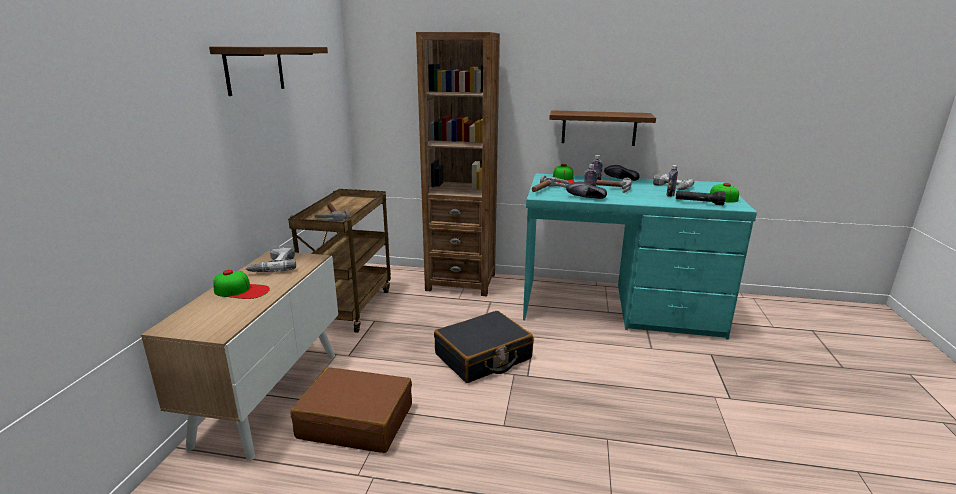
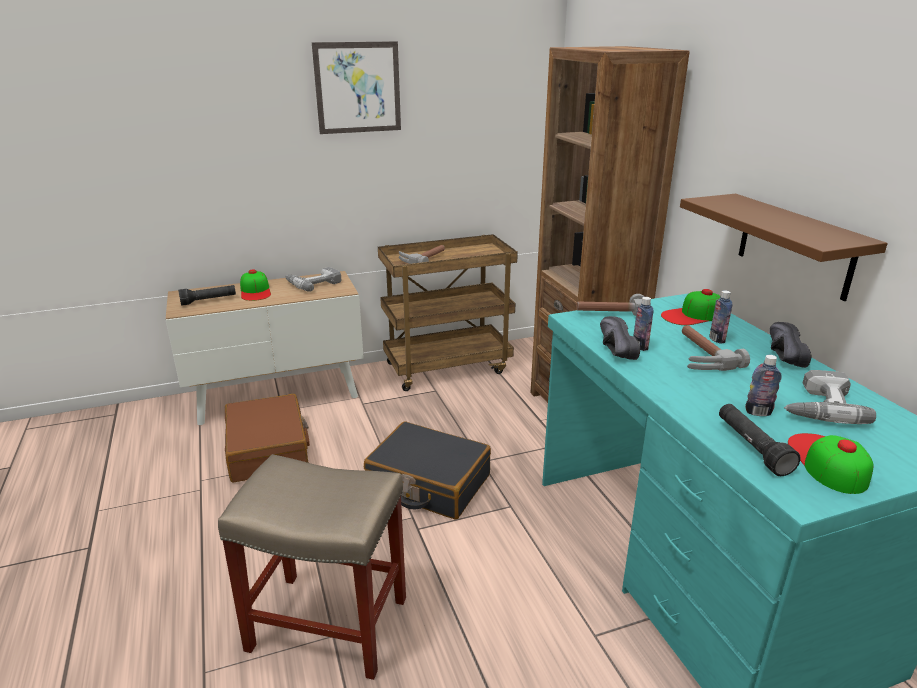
camera: 60 degrees right, 5 degrees up
brown shelf [209,47,328,96] -> picture [312,41,401,134]
none -> black flashlight [178,285,236,306]
none -> beige stool [218,454,406,680]

